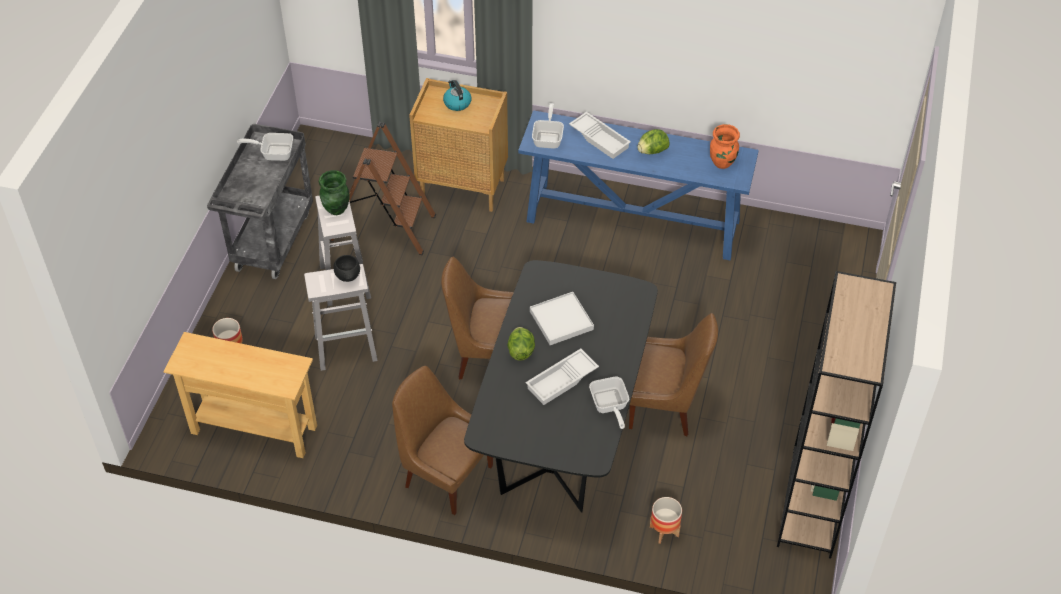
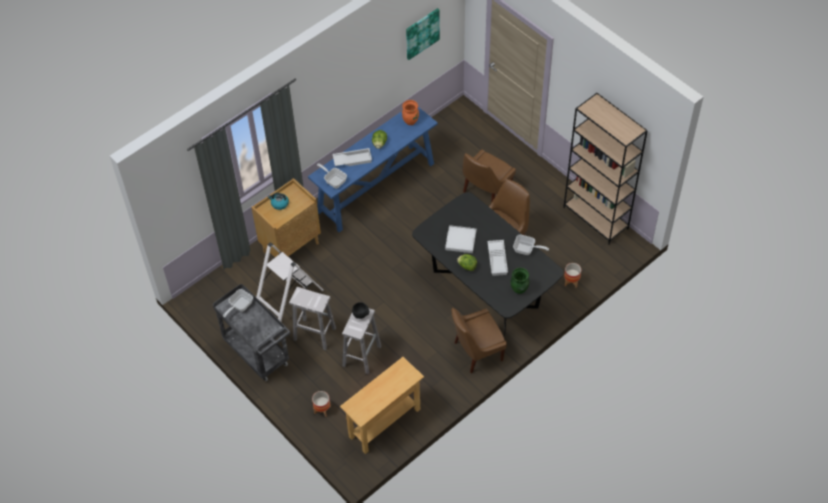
camera: 55 degrees left, 5 degrees up
green vase [319,170,350,215] -> green vase moved to [510,268,529,294]
brown step ladder [330,122,436,255] -> white step ladder [256,242,324,322]
brown chair [441,257,514,380] -> brown chair moved to [463,149,516,203]
none -> picture [406,8,440,60]

